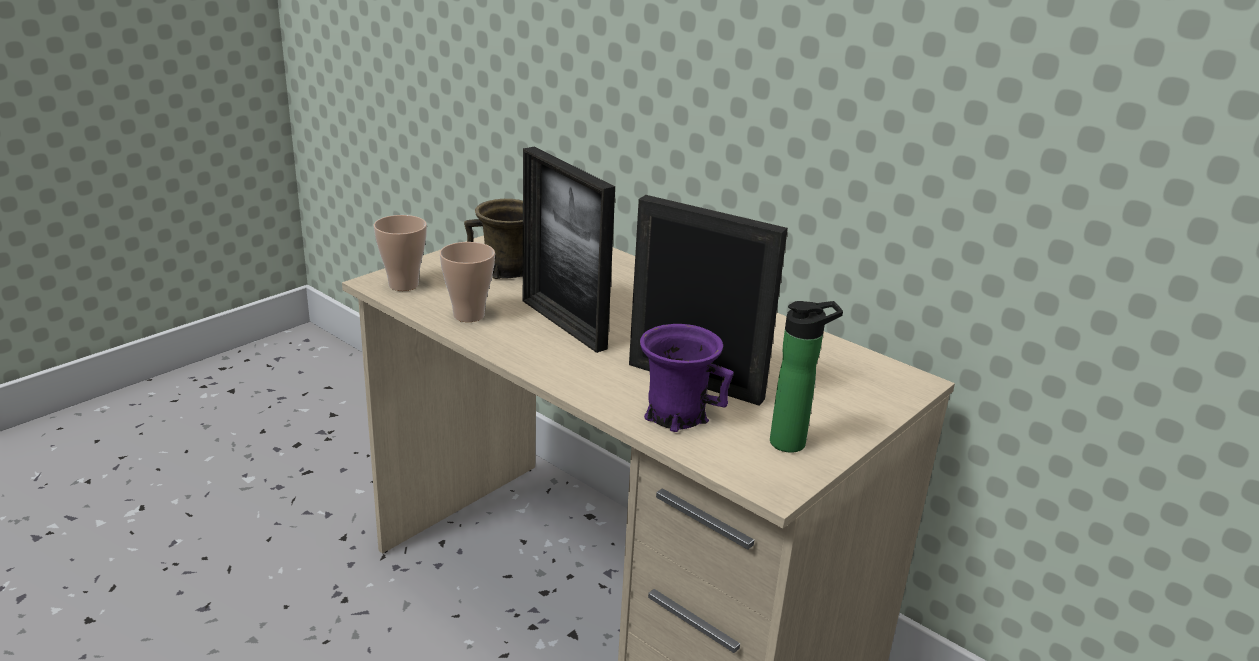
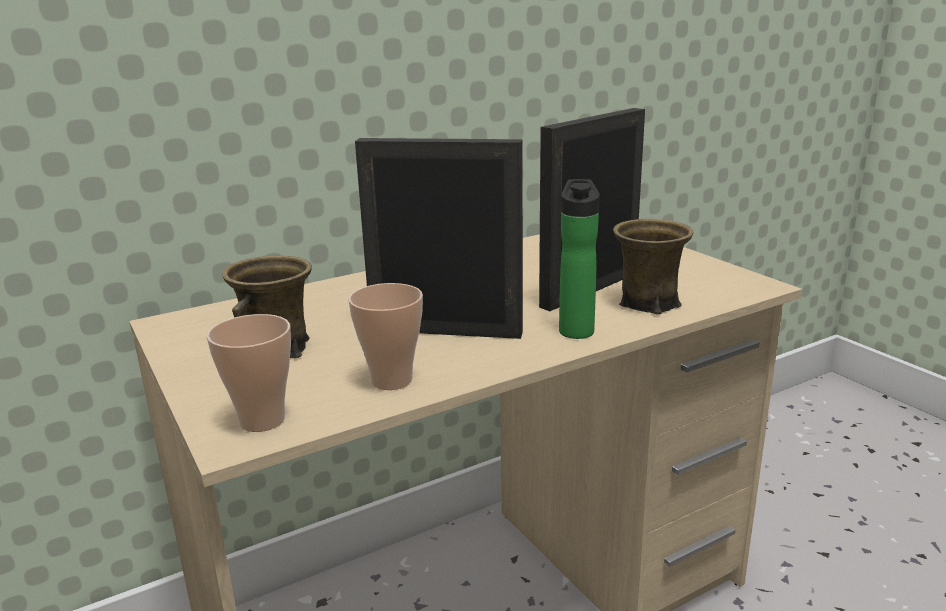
camera: 70 degrees left, 5 degrees down
picture frame [523,147,615,353] -> picture frame turned 150 degrees counterclockwise [355,138,523,339]
purple mug [640,324,733,432] -> brown mug [613,219,694,314]
bottle [770,301,843,453] -> bottle moved to [559,179,600,339]

